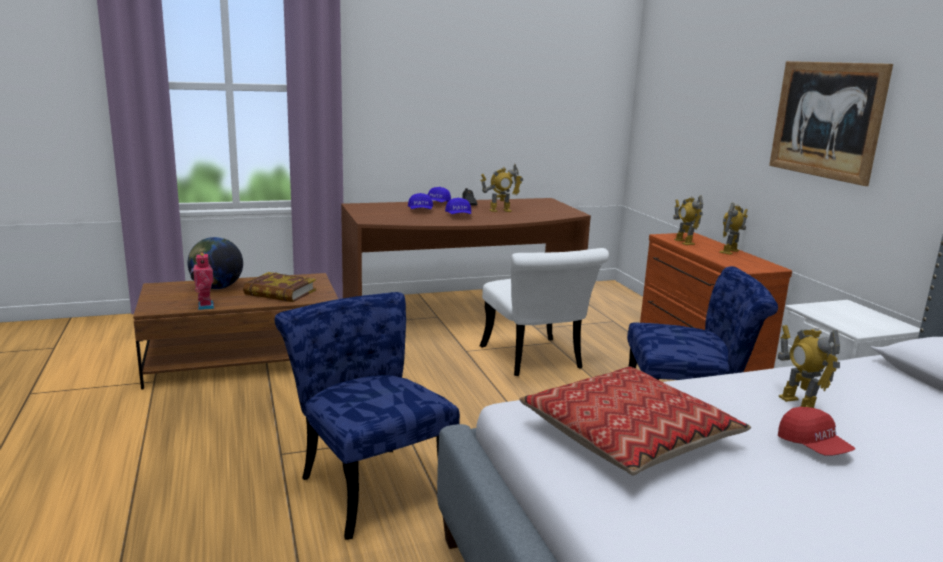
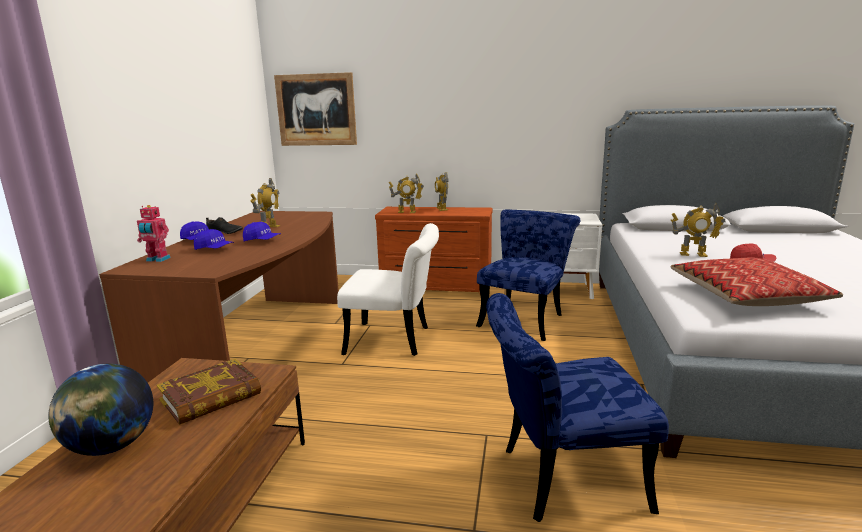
camera: 60 degrees left, 0 degrees up
toy robot [190,252,214,310] -> toy robot moved to [137,205,171,262]
picture [769,61,893,186] -> picture moved to [274,72,357,146]

